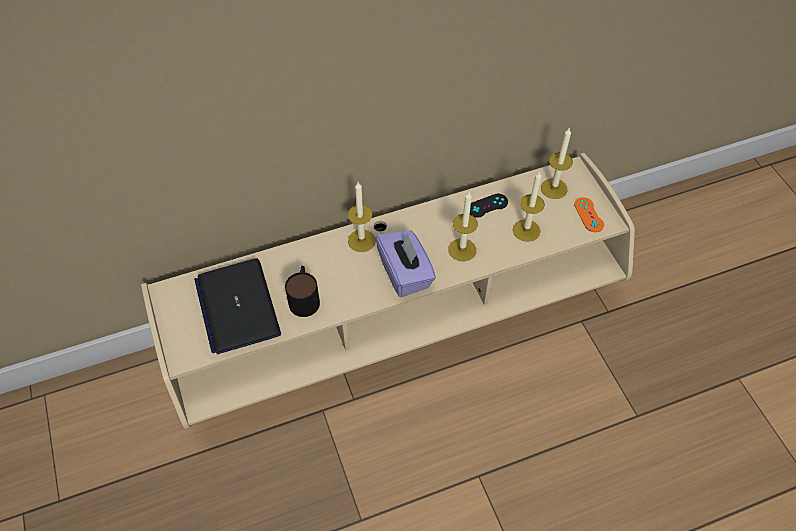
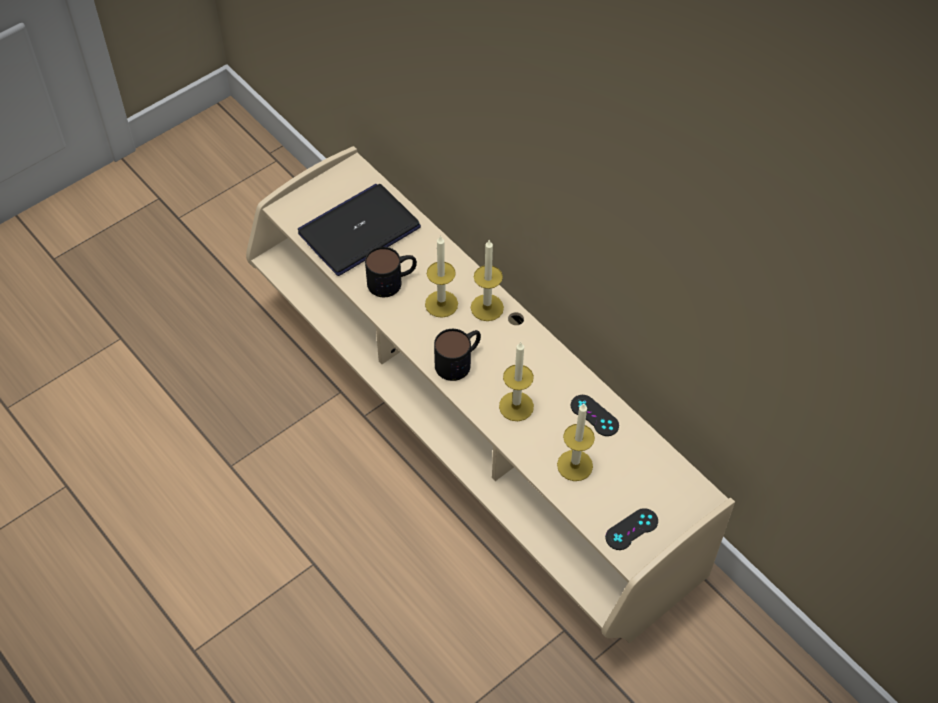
camera: 70 degrees right, 0 degrees up
purple tissue box [375,230,436,297] -> mug [434,329,481,381]
candle [541,127,573,199] -> candle moved to [425,235,458,318]
orange game controller [574,197,604,232] -> black game controller [605,508,658,550]

